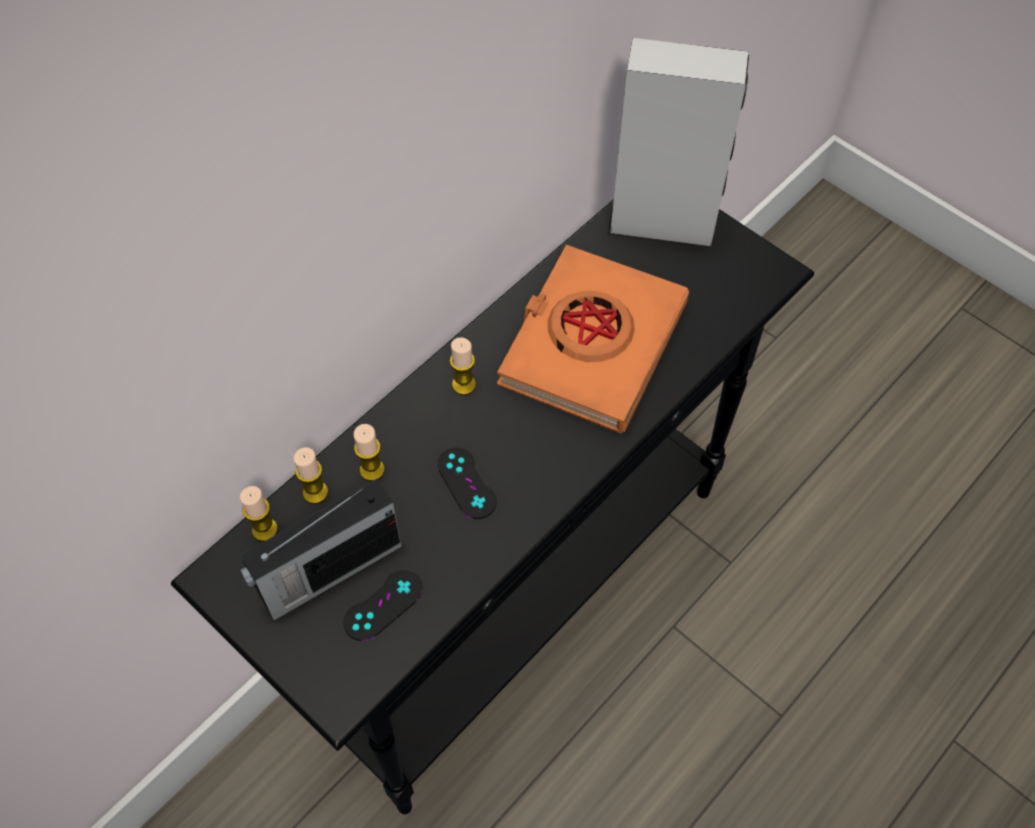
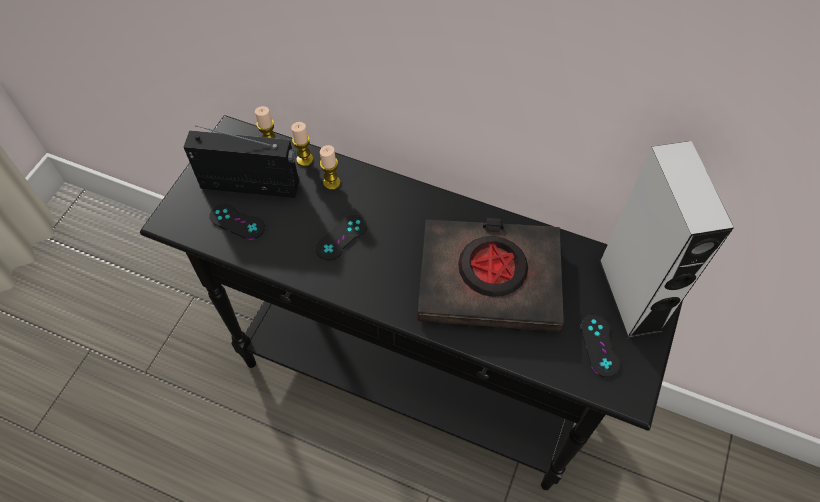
camera: 70 degrees right, 0 degrees up
radio [240,478,402,620] -> radio turned 150 degrees clockwise [184,126,299,198]
candle [450,337,476,395] -> none
orange book [497,245,689,433] -> black book [418,218,564,332]
none -> black game controller [581,315,620,377]

